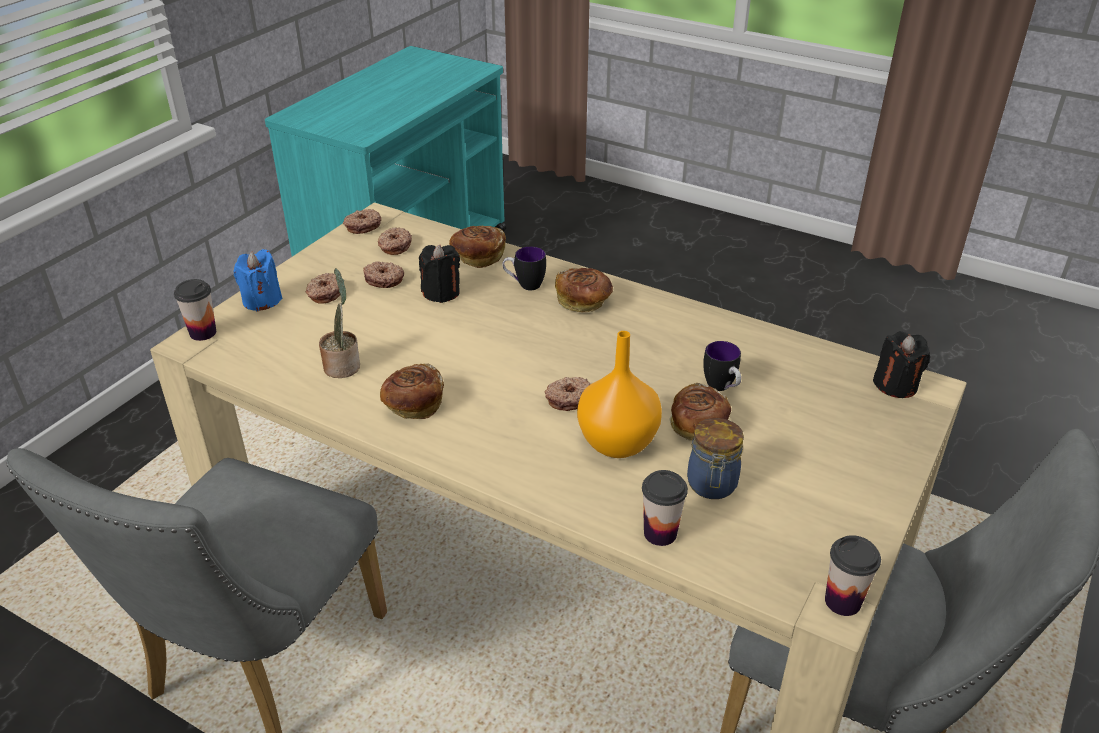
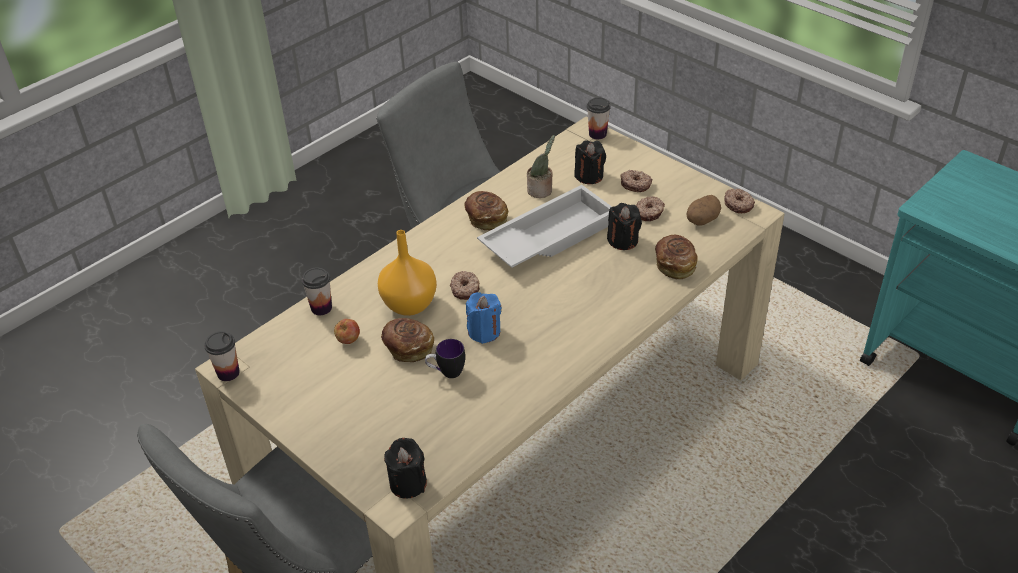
camera: 105 degrees right, 5 degrees up
blue candle [234,249,282,312] -> blue candle moved to [466,292,502,344]
donut [378,227,412,255] -> potato [686,195,721,226]
mug [502,247,546,290] -> none
bread [555,268,613,313] -> none
jar [687,418,744,499] -> apple [334,319,360,344]
none -> white tray [477,185,612,268]
none -> black candle [574,140,606,184]

